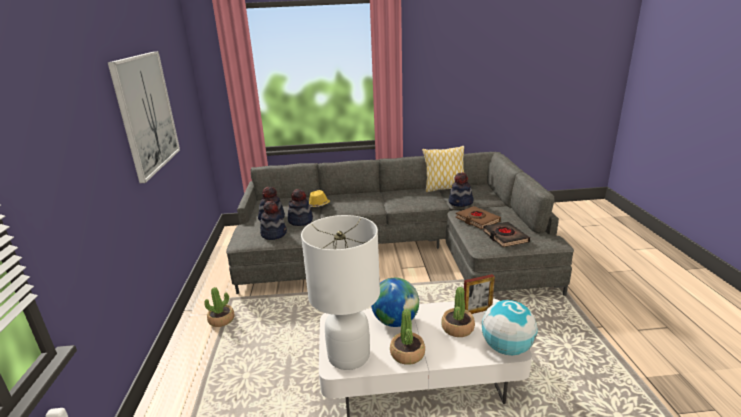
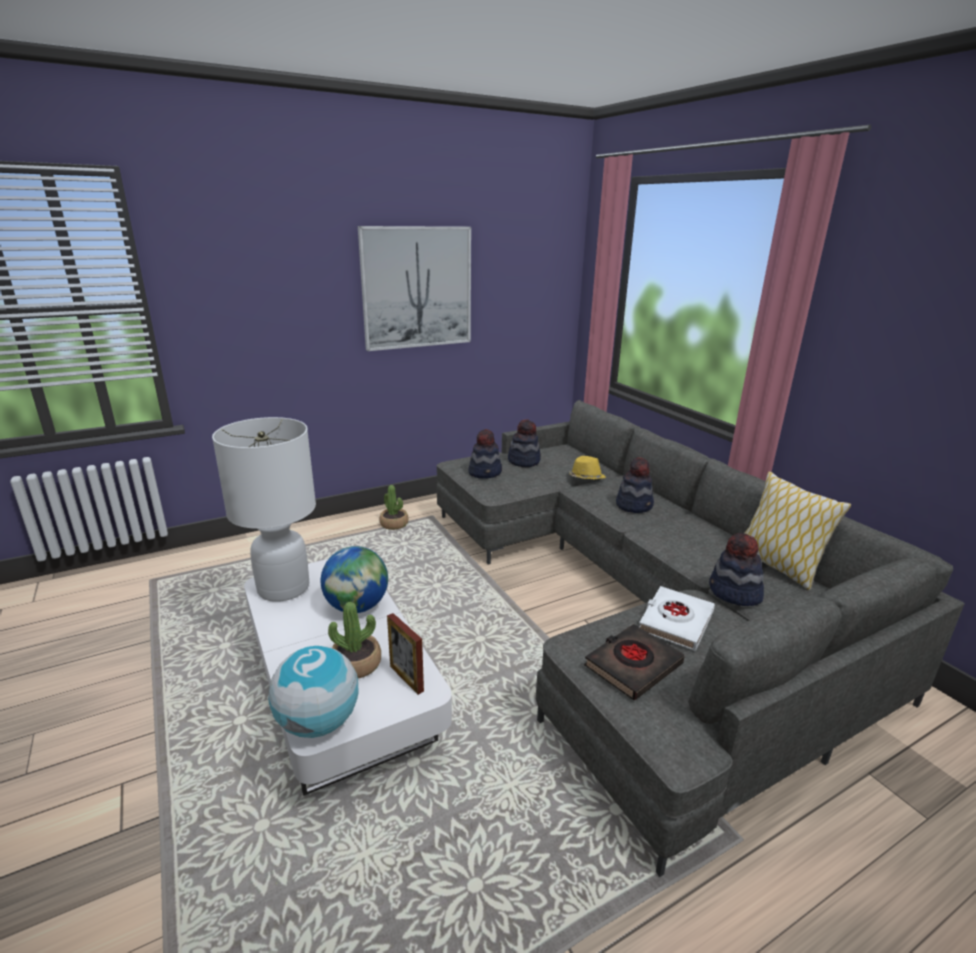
camera: 65 degrees right, 0 degrees up
hat [288,189,313,226] -> hat moved to [616,457,654,513]
potted plant [390,309,425,365] -> none
brown book [456,206,501,229] -> white book [639,586,715,651]

